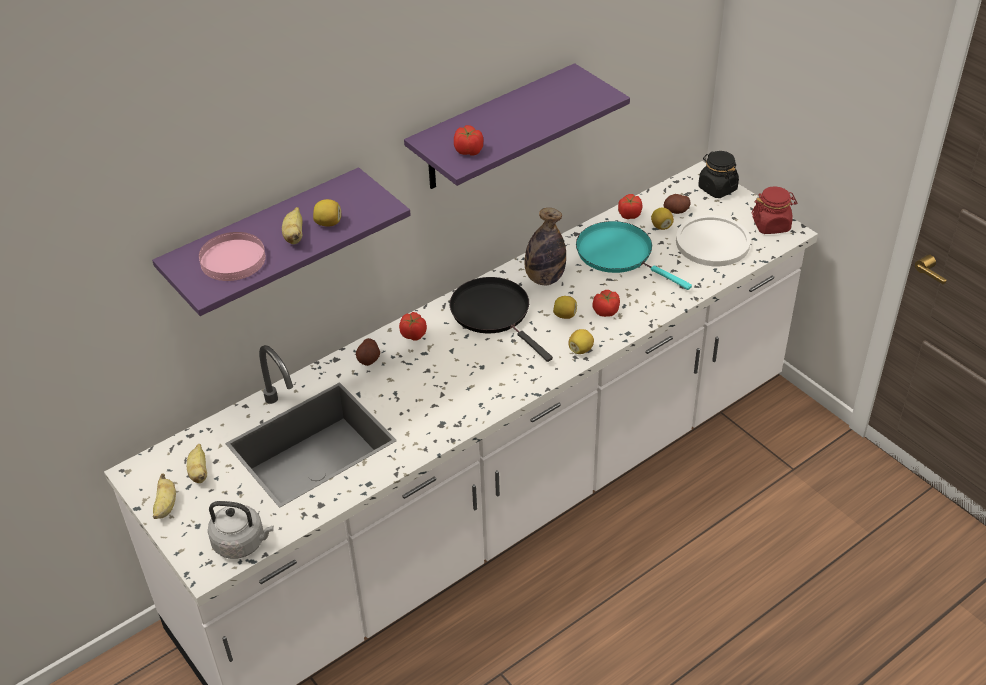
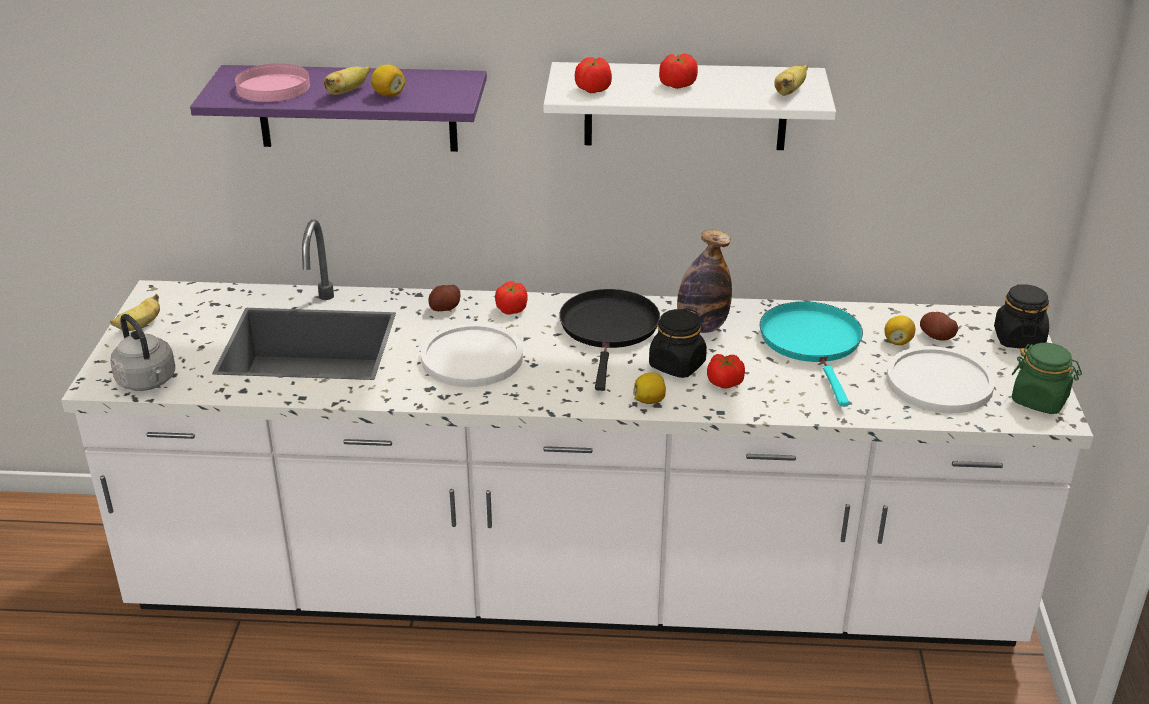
camera: 40 degrees right, 10 degrees down
banana [187,444,207,483] -> banana moved to [775,65,808,96]
purple shelf [404,63,630,189] -> white shelf [544,62,836,150]
lemon [553,296,577,319] -> black jar [649,308,707,378]
tomato [618,194,643,219] -> tomato moved to [659,54,698,89]
red jar [752,186,797,234] -> green jar [1011,343,1082,414]
none -> white plate [421,323,523,387]

